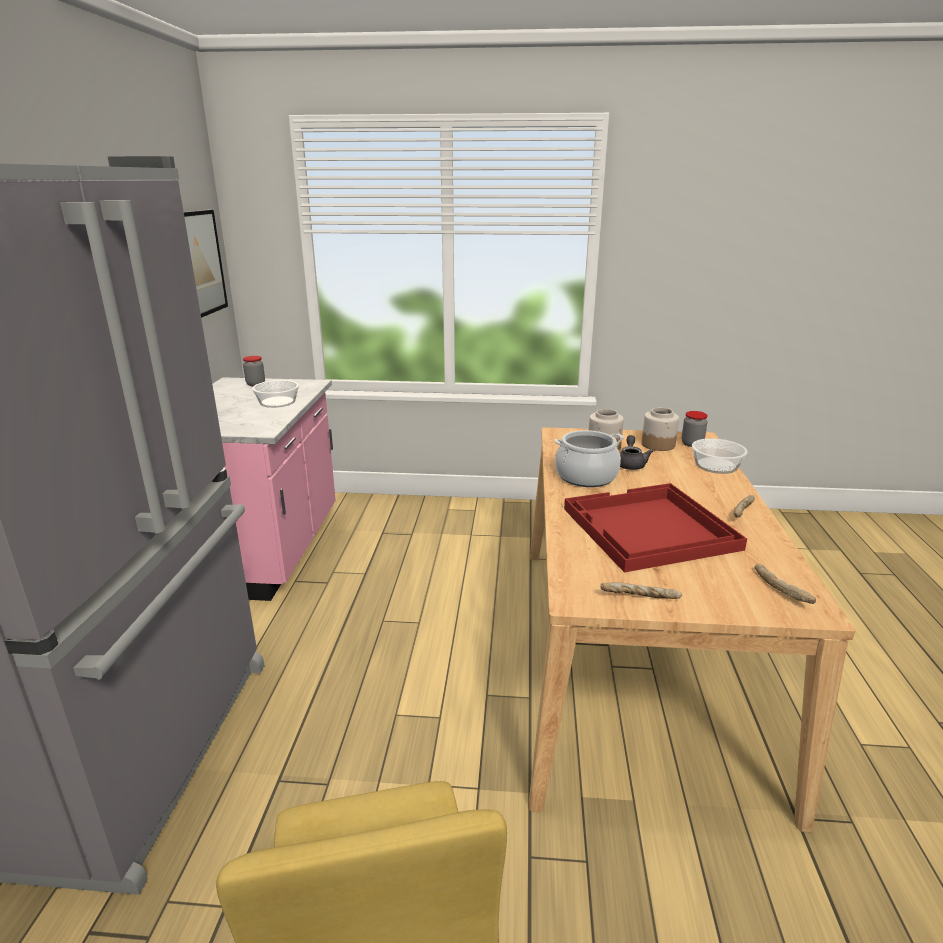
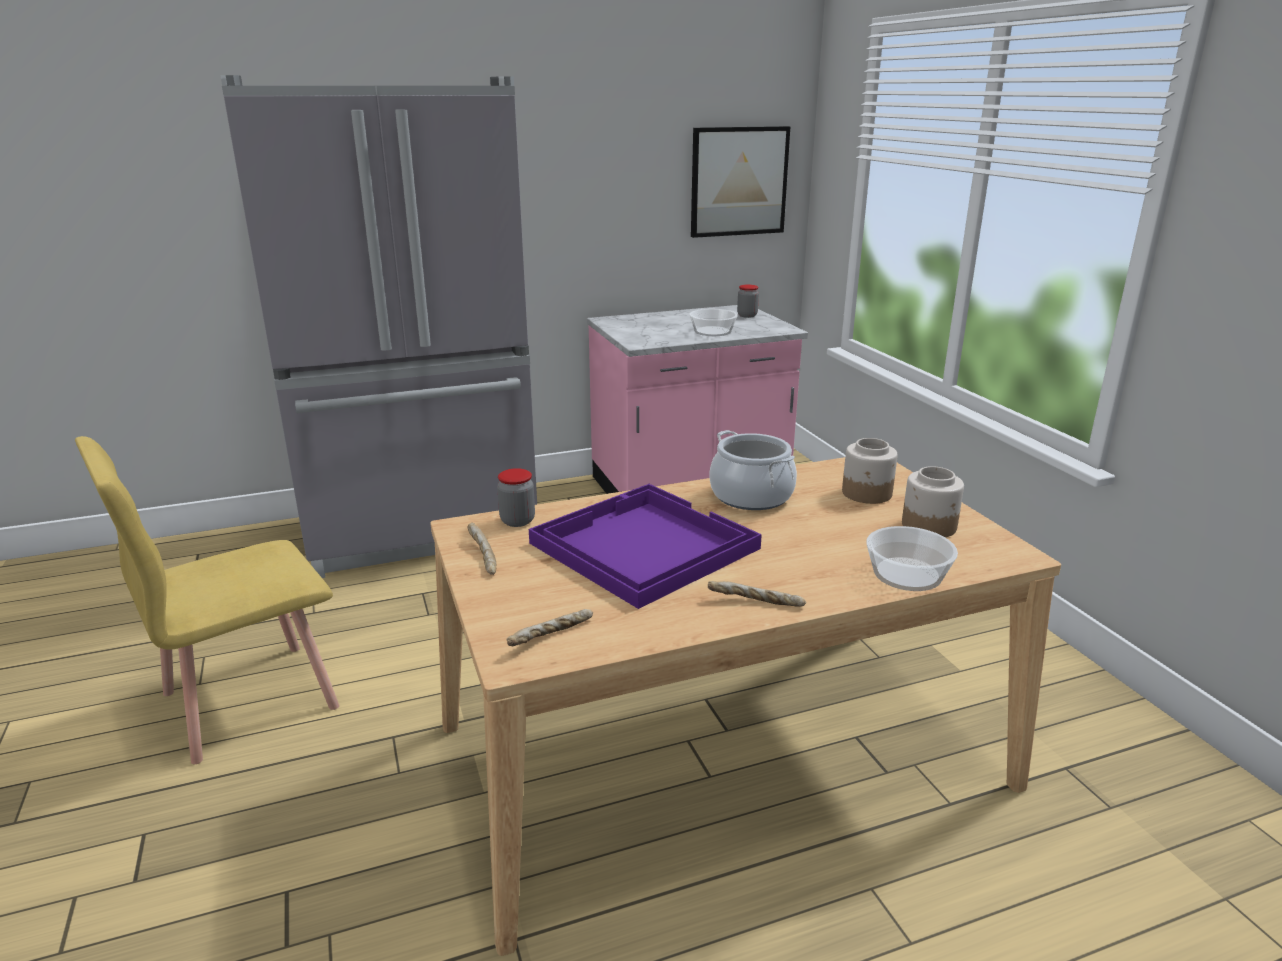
camera: 65 degrees right, 0 degrees up
red tray [564,483,747,573] -> purple tray [529,484,762,609]
grey teapot [620,435,653,470] -> none
jar [682,411,708,447] -> jar moved to [497,468,535,527]

